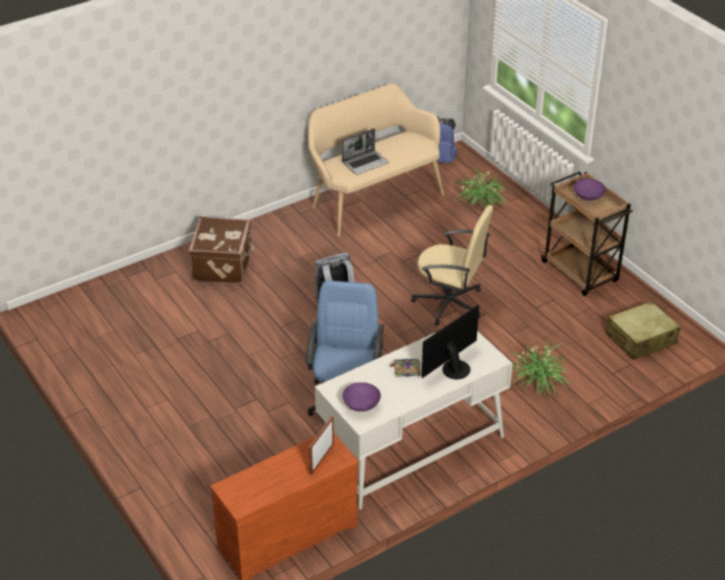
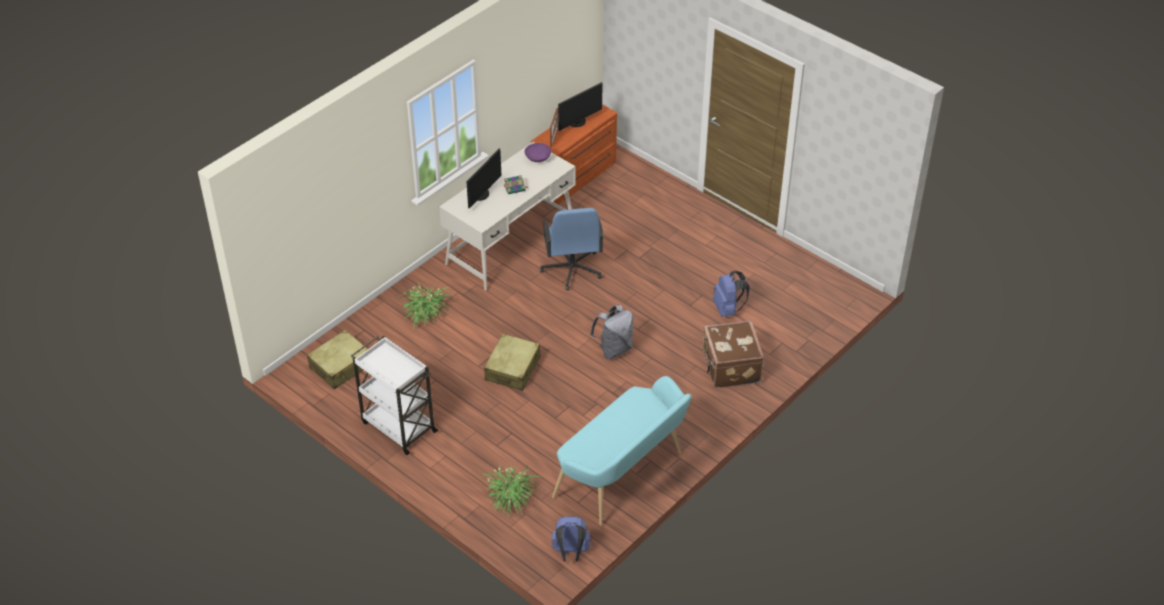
camera: 165 degrees right, 5 degrees up
beige bench [308,84,444,237] -> turquoise bench [552,376,692,526]
laptop [342,128,389,175] -> none
beige office chair [411,205,493,326] -> beige suitcase [484,334,540,391]
brown cart [541,171,633,296] -> white cart [351,336,438,455]
purple bowl [574,179,606,201] -> none
none -> monitor [558,82,602,131]
none -> blue backpack [713,270,750,317]

